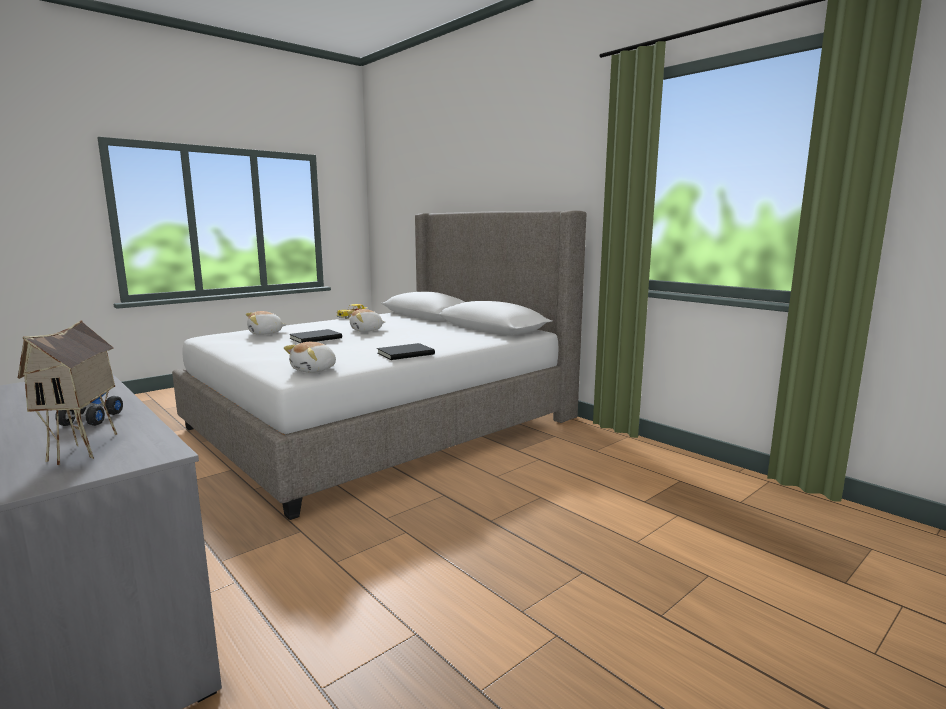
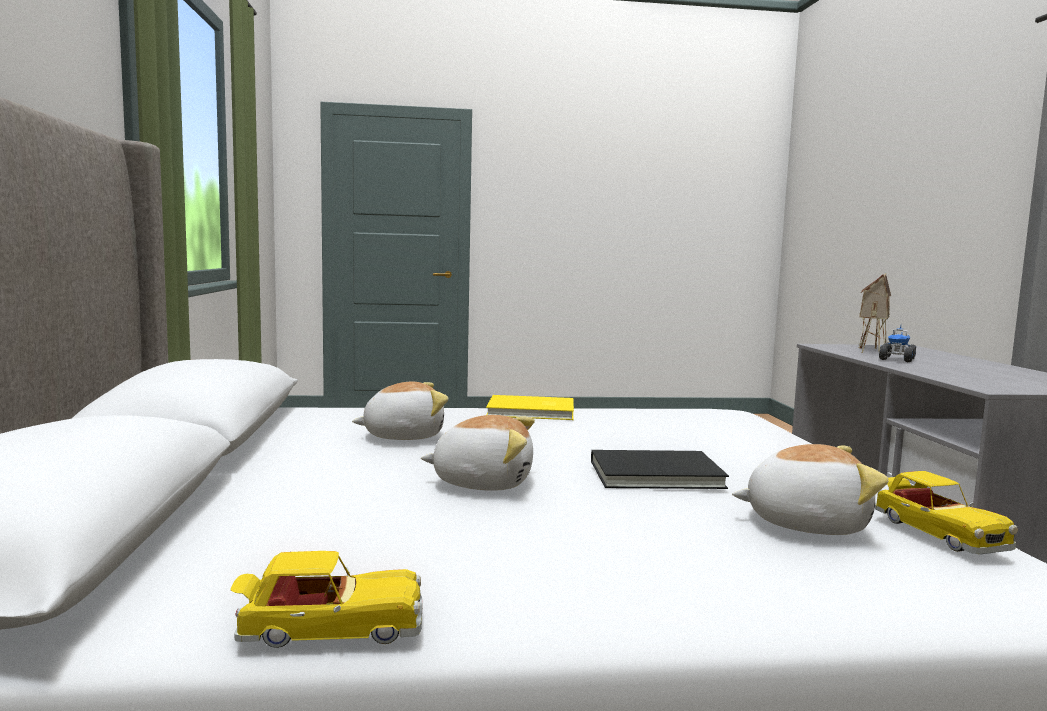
camera: 145 degrees left, 5 degrees down
plush toy [284,342,336,373] -> plush toy moved to [352,382,449,440]
black book [377,343,435,360] -> yellow book [486,395,574,420]
none -> toy car [875,471,1018,554]

